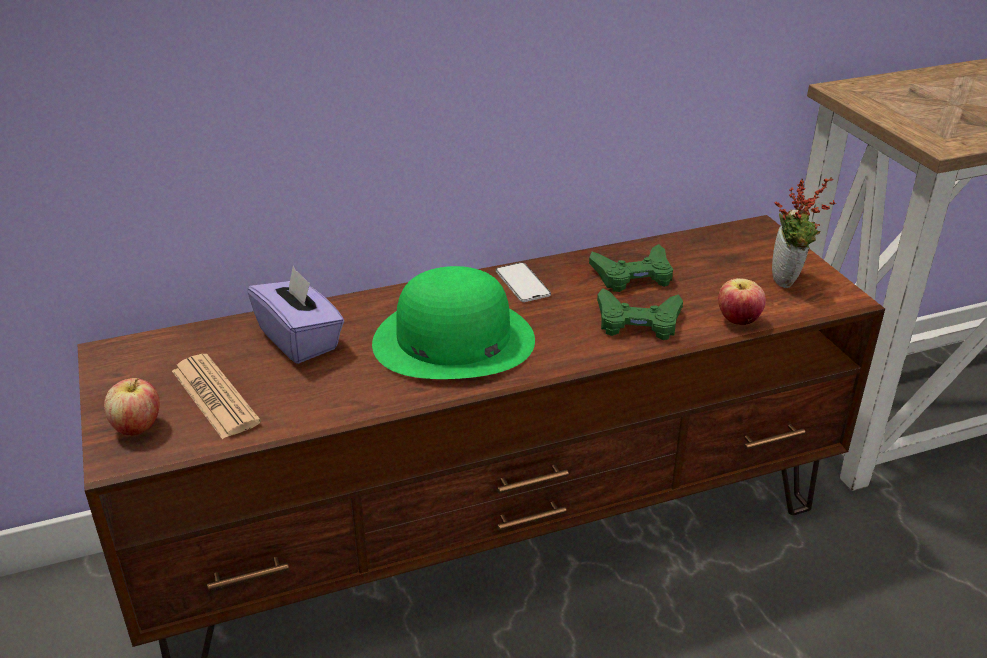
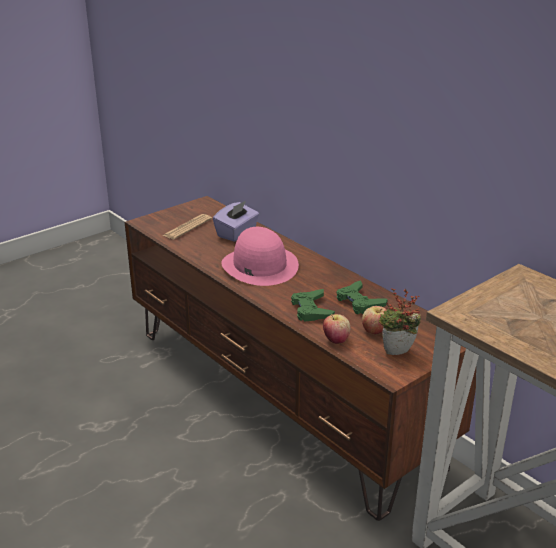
camera: 70 degrees right, 5 degrees down
apple [104,378,160,436] -> apple moved to [362,306,386,334]
green hat [372,266,535,379] -> pink hat [221,227,299,286]
phone [496,263,551,302] -> none

